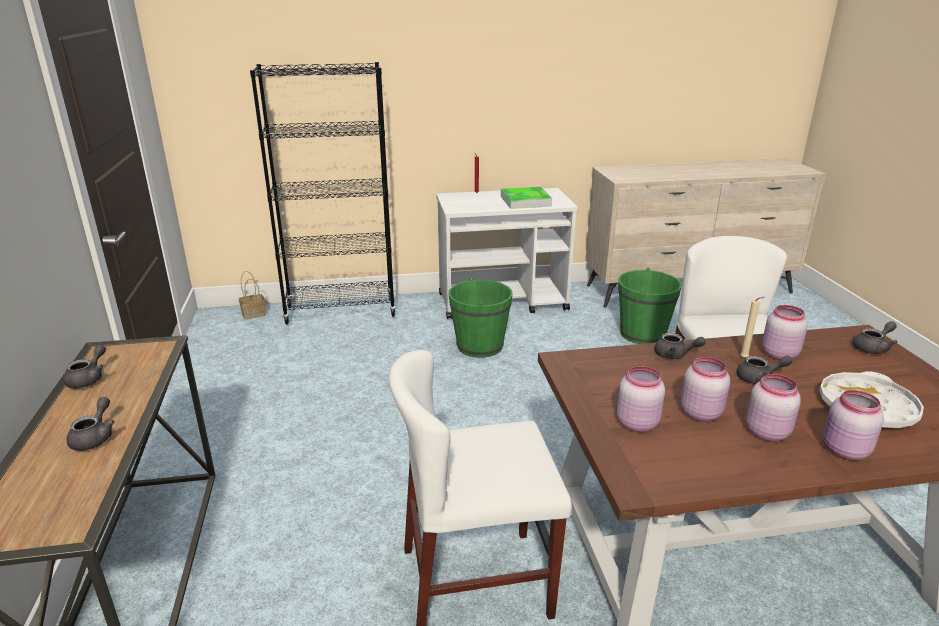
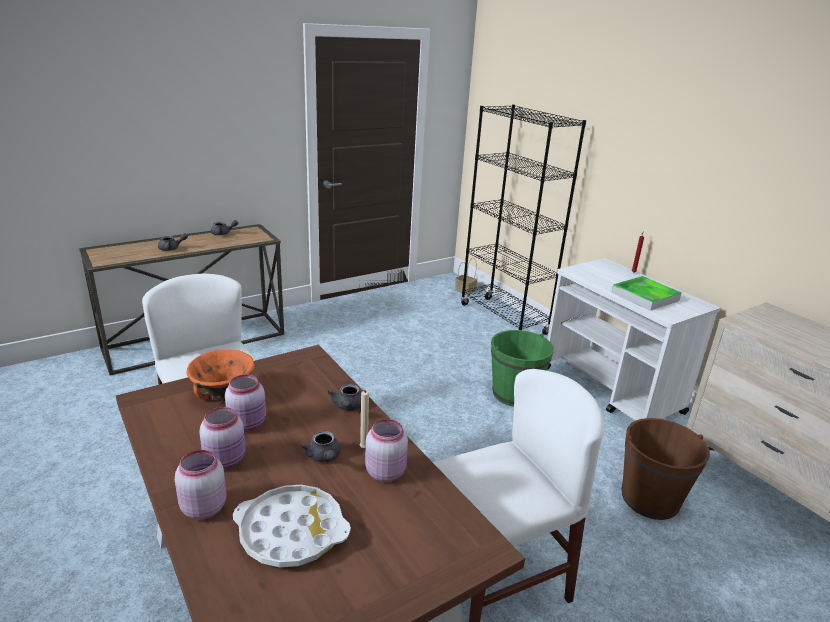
camera: 65 degrees right, 0 degrees up
pink jar [616,366,665,432] -> orange bowl [186,349,255,401]
green bucket [618,268,682,344] -> brown bucket [621,418,710,520]
grey teapot [853,321,897,354] -> none

